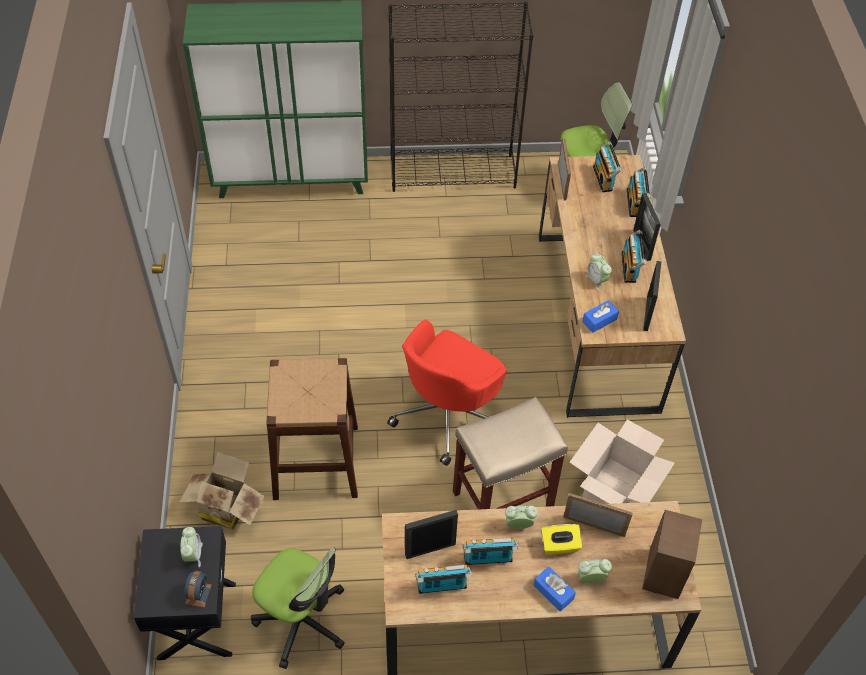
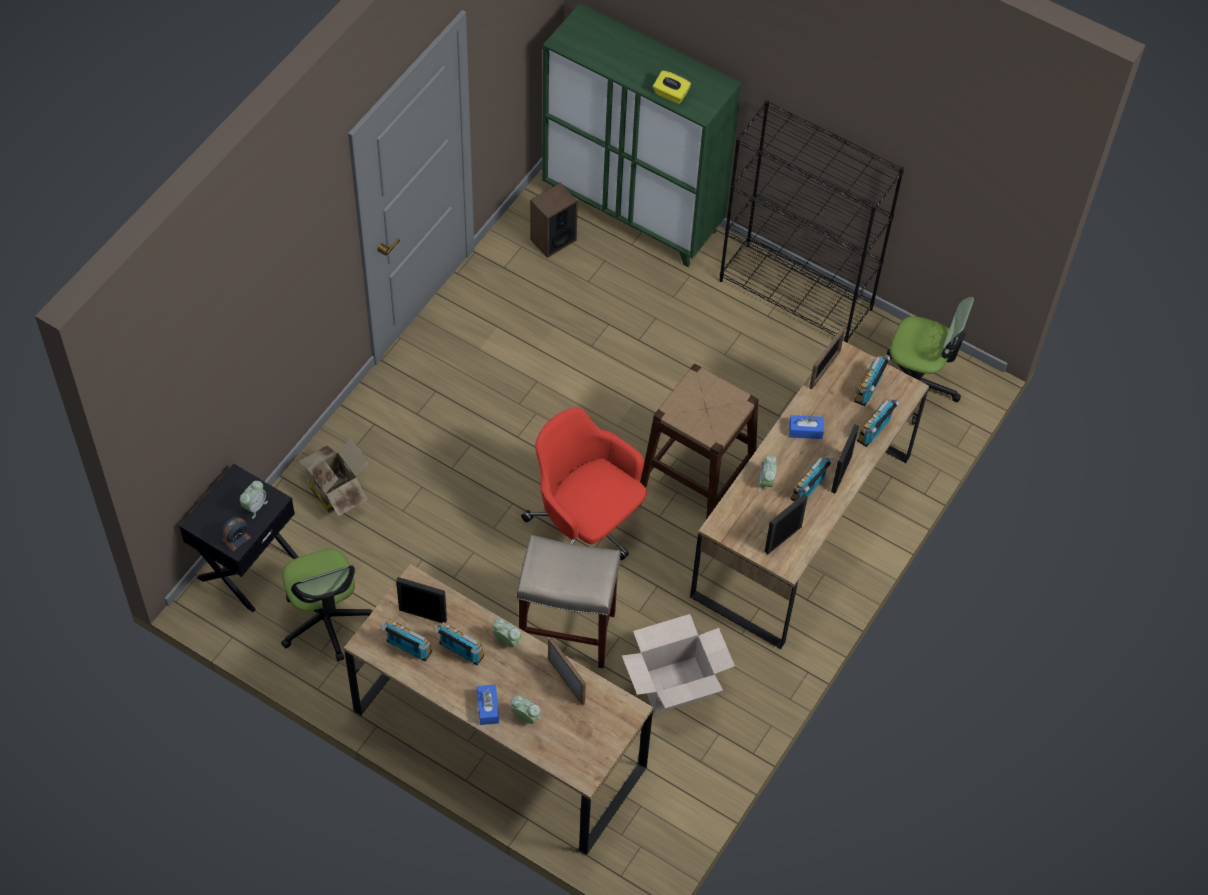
camera: 35 degrees right, 5 degrees up
brown stool [266,358,358,500] -> brown stool moved to [640,364,759,520]
red office chair [387,320,508,466] -> red office chair turned 60 degrees clockwise [521,407,647,560]
yellow tissue box [541,524,582,555] -> yellow tissue box moved to [653,70,691,104]
blue tissue box [582,300,619,333] -> blue tissue box moved to [789,415,824,439]
speaker [642,510,702,599] -> speaker moved to [530,183,578,258]

